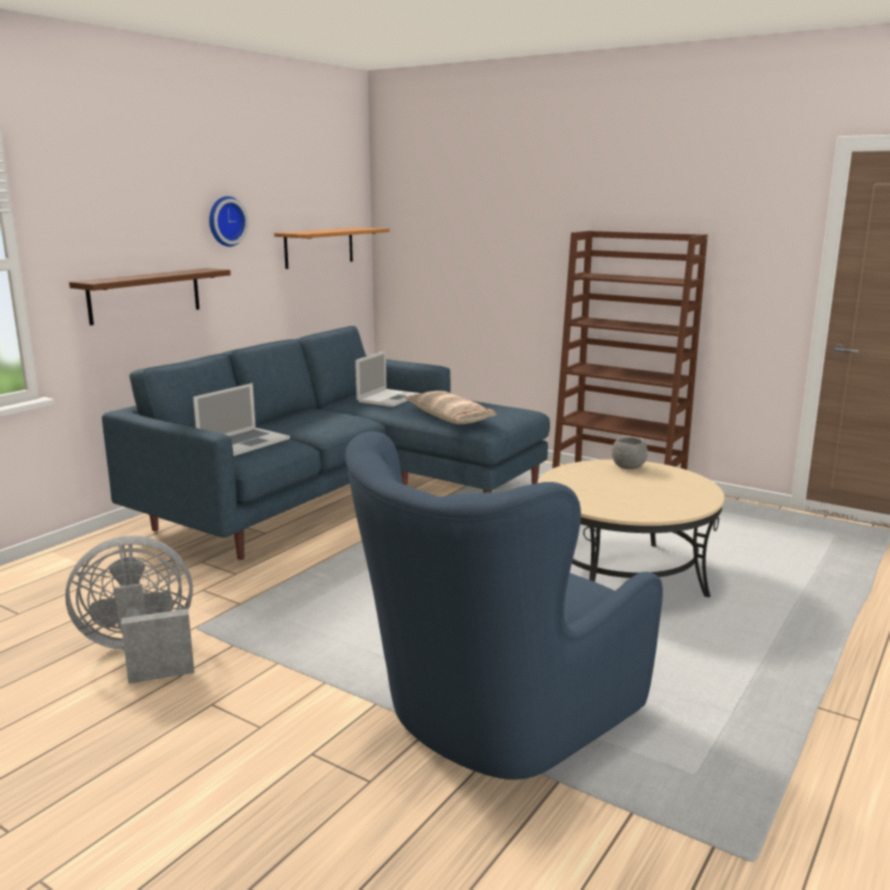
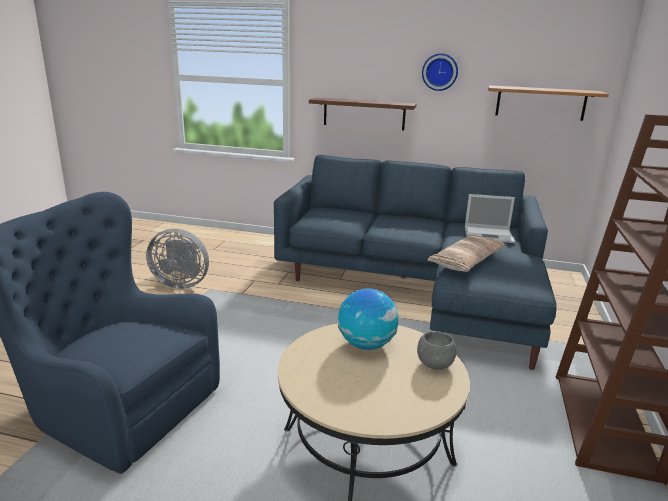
camera: 70 degrees right, 5 degrees up
grey fan [65,536,194,684] -> grey fan turned 135 degrees clockwise [146,229,209,289]
laptop [193,383,290,456] -> none
none -> globe [338,288,398,350]

